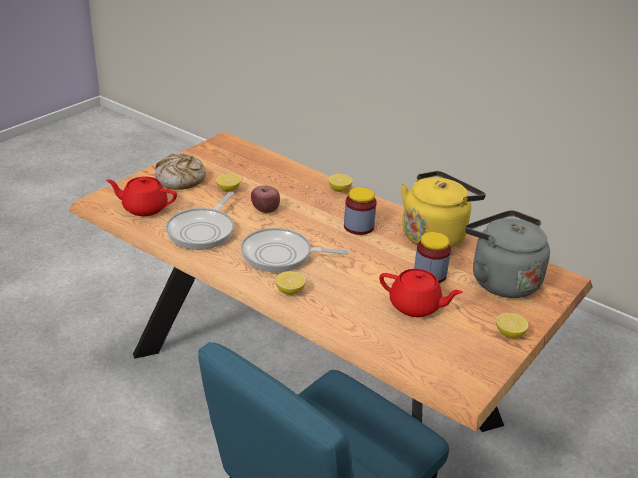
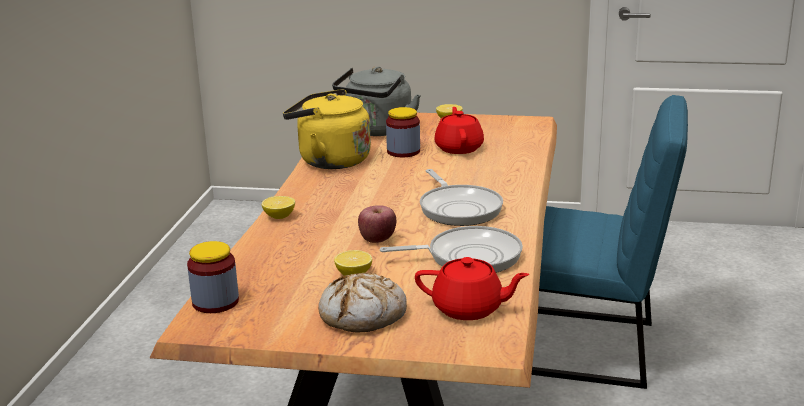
camera: 115 degrees left, 10 degrees down
red teapot [106,176,177,216] -> red teapot turned 60 degrees counterclockwise [415,257,529,320]
lemon [275,271,306,295] -> none
jar [344,187,377,235] -> jar moved to [187,241,239,313]

